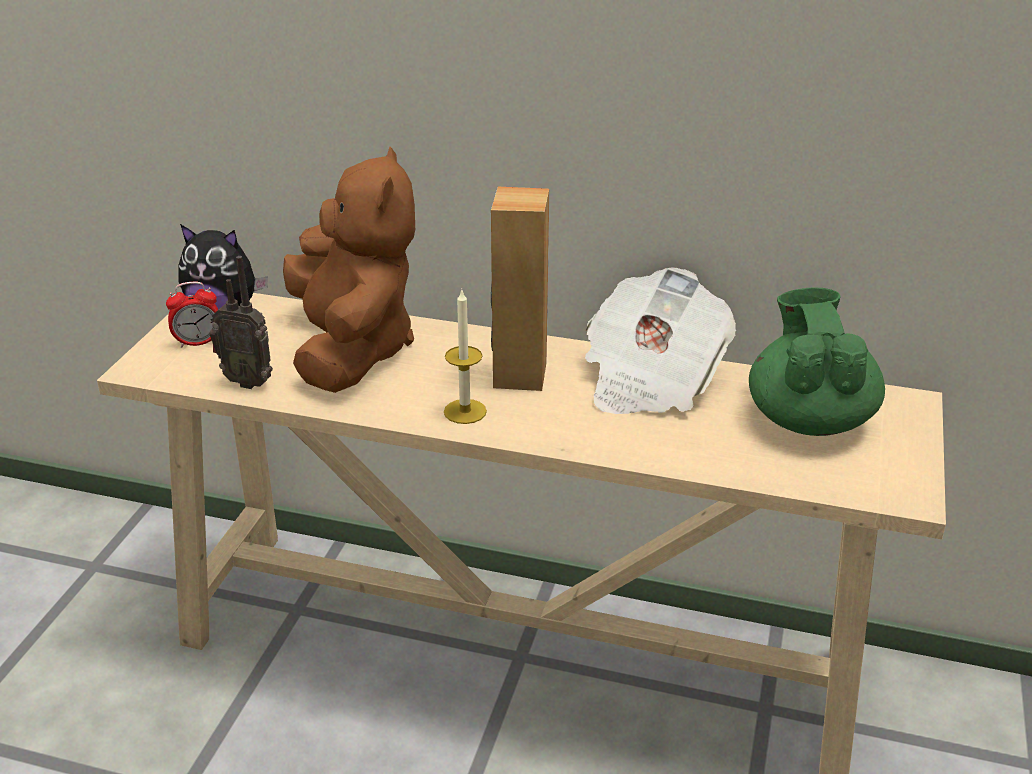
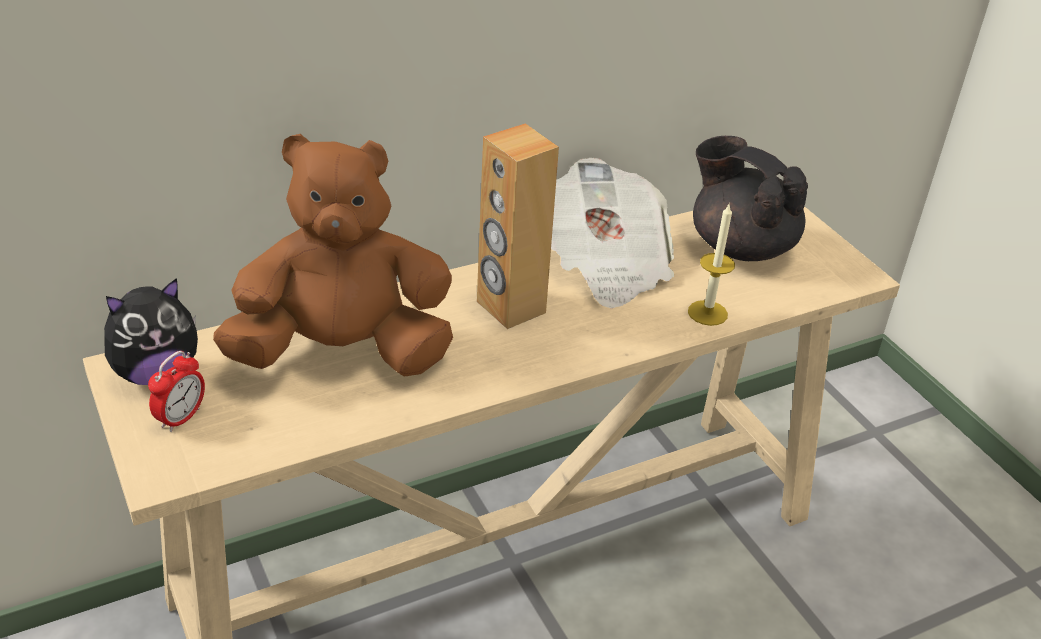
camera: 45 degrees left, 5 degrees up
radio [209,256,273,389] -> none
brown plush toy [283,146,415,393] -> brown plush toy turned 45 degrees counterclockwise [213,134,453,377]
candle [444,290,487,424] -> candle moved to [688,204,735,326]
green teapot [749,287,885,436] -> black teapot [693,136,808,261]

